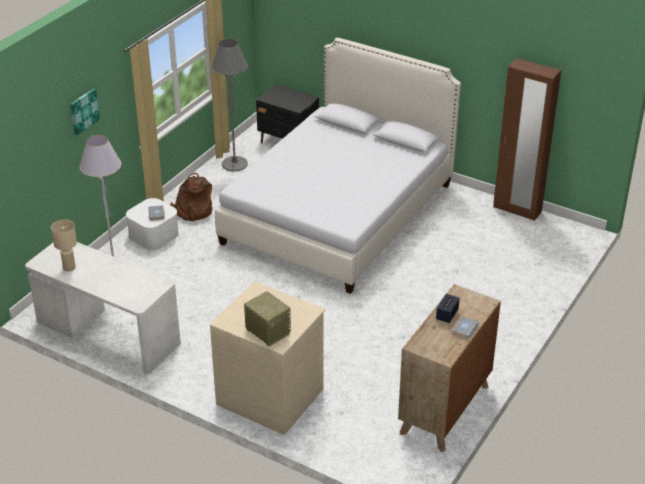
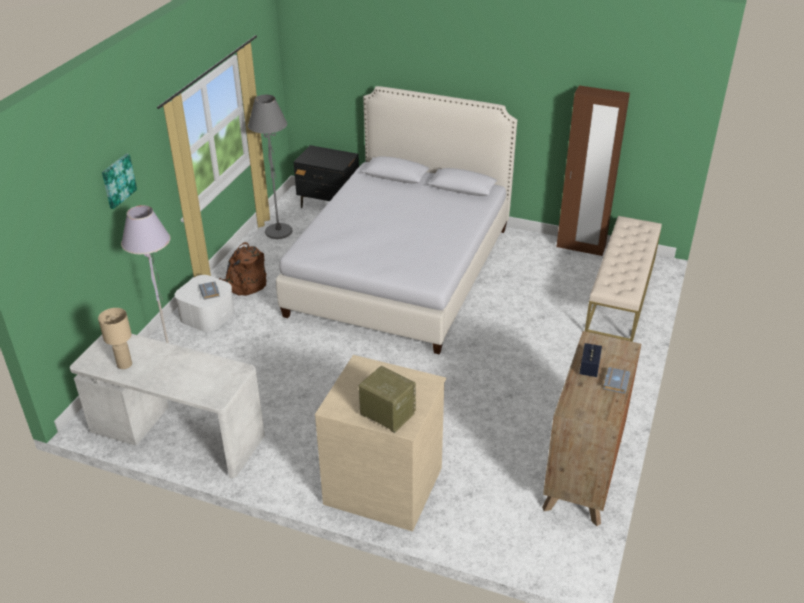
camera: 10 degrees left, 0 degrees up
none -> beige bench [585,216,662,342]

